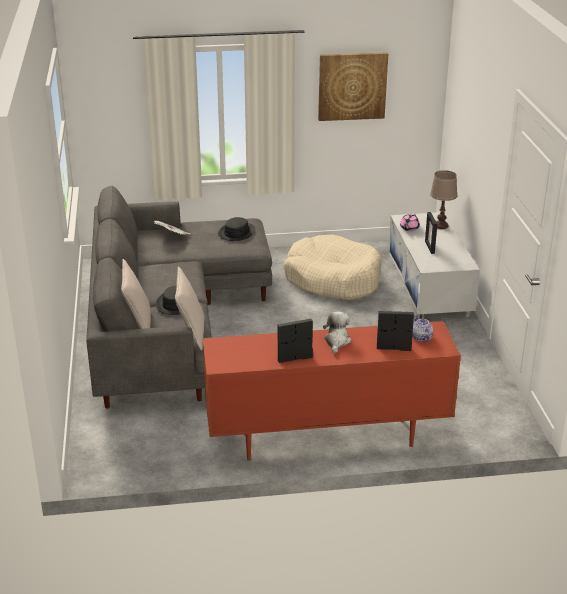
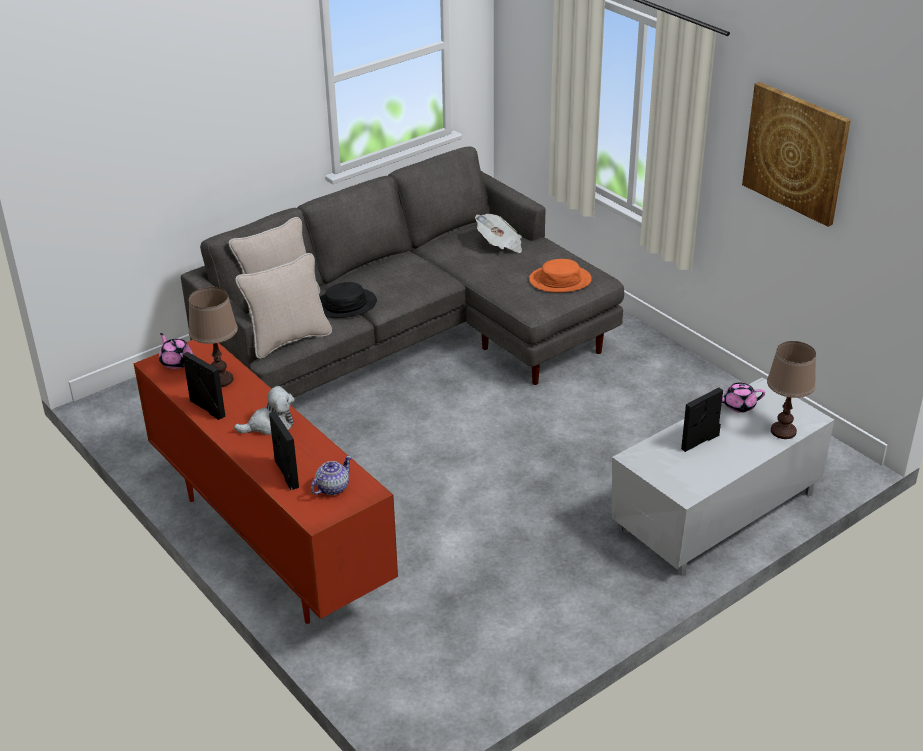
camera: 60 degrees right, 5 degrees up
black hat [218,217,255,241] -> orange hat [529,259,592,293]
beige dog bed [284,235,382,300] -> none
none -> pink teapot [159,333,193,369]
none -> brown table lamp [189,287,238,387]

